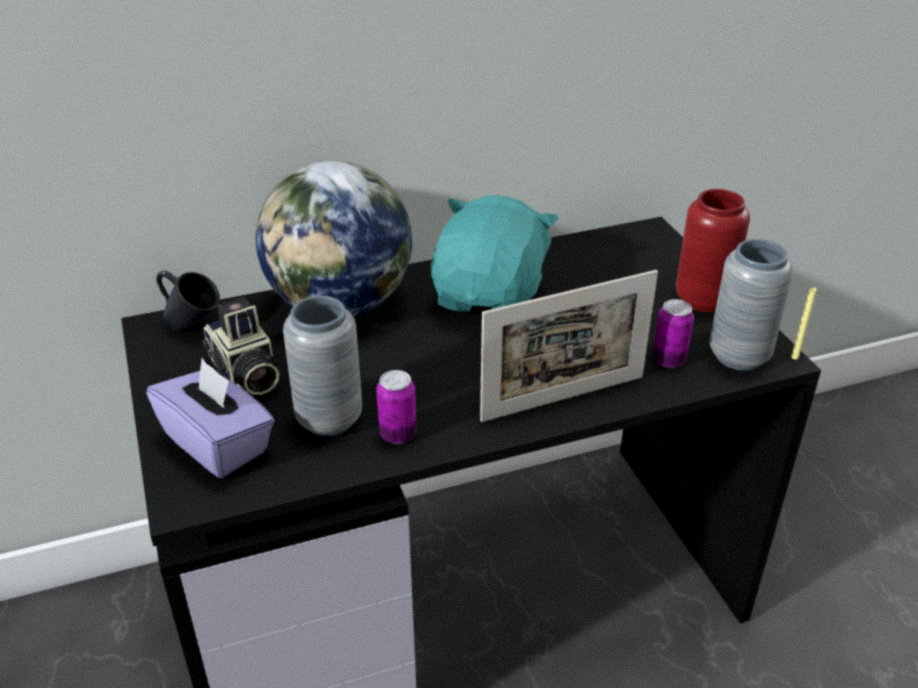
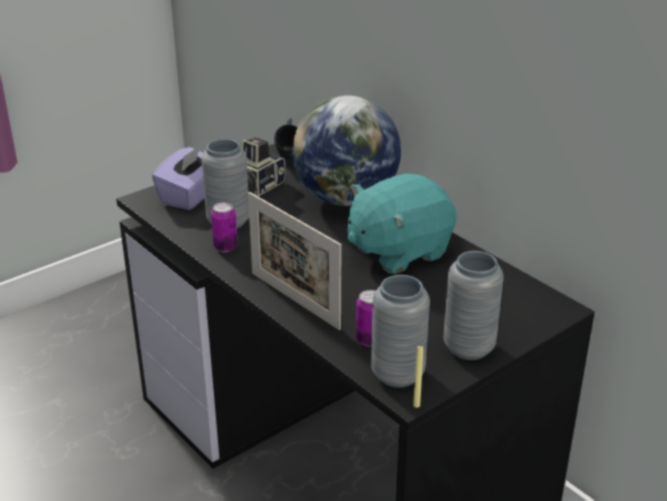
camera: 70 degrees right, 5 degrees down
turquoise plush toy [431,195,559,312] -> turquoise plush toy turned 150 degrees clockwise [348,174,457,274]
red vase [676,189,750,312] -> grey vase [443,251,504,360]

